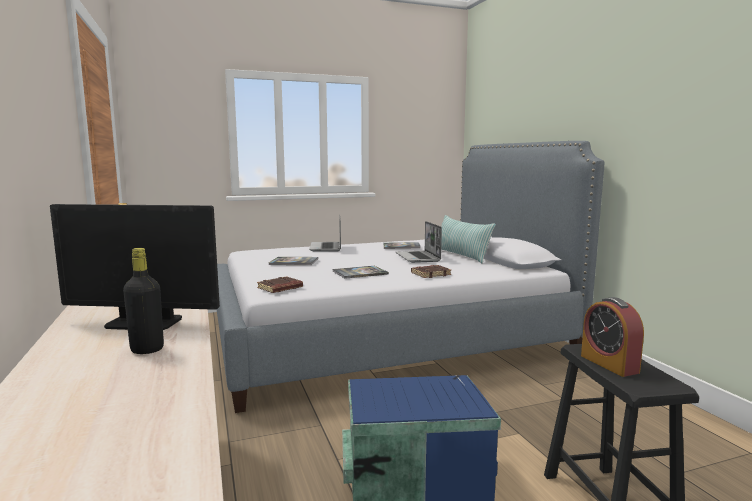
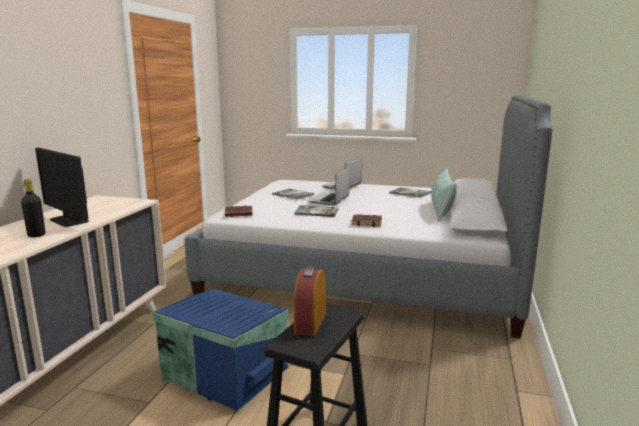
camera: 35 degrees right, 5 degrees up
laptop [395,221,442,263] -> laptop moved to [307,167,350,205]

